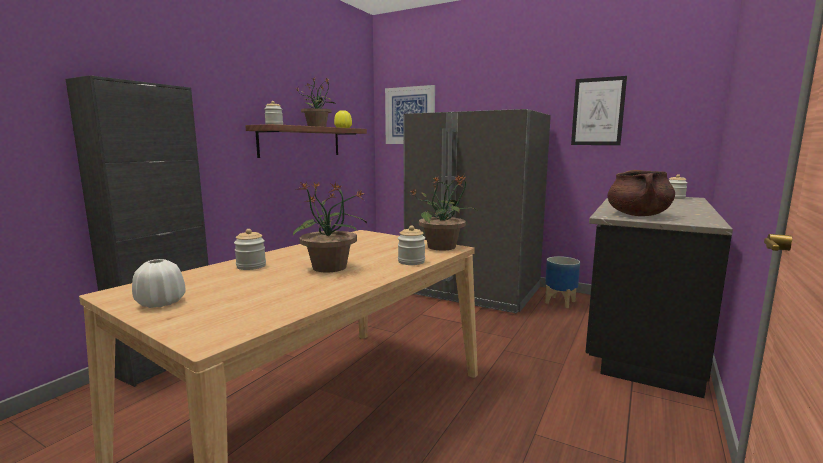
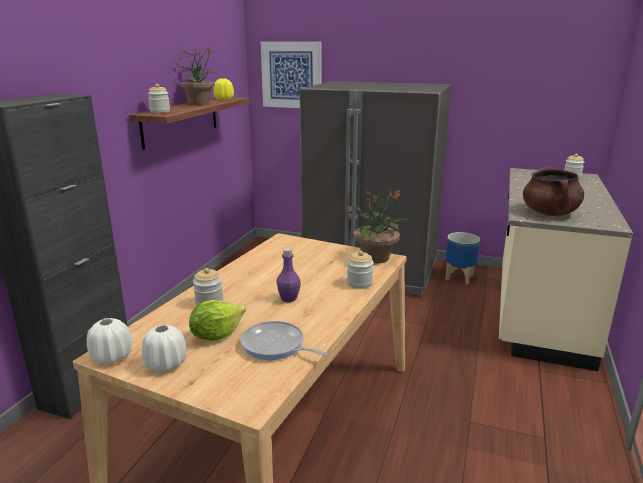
camera: 10 degrees left, 10 degrees up
potted plant [293,182,367,273] -> purple bottle [276,248,301,302]
picture [571,76,627,145] -> none
black counter [585,197,733,398] -> beige counter [499,168,633,371]
none -> white vase [87,318,132,364]
none -> lettuce [189,300,246,341]
none -> frying pan [240,321,327,360]

